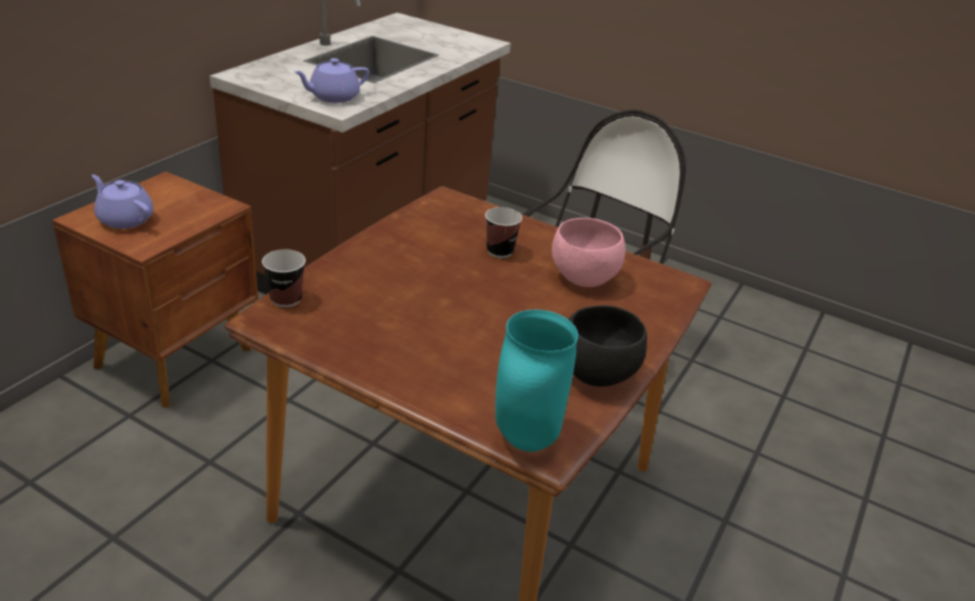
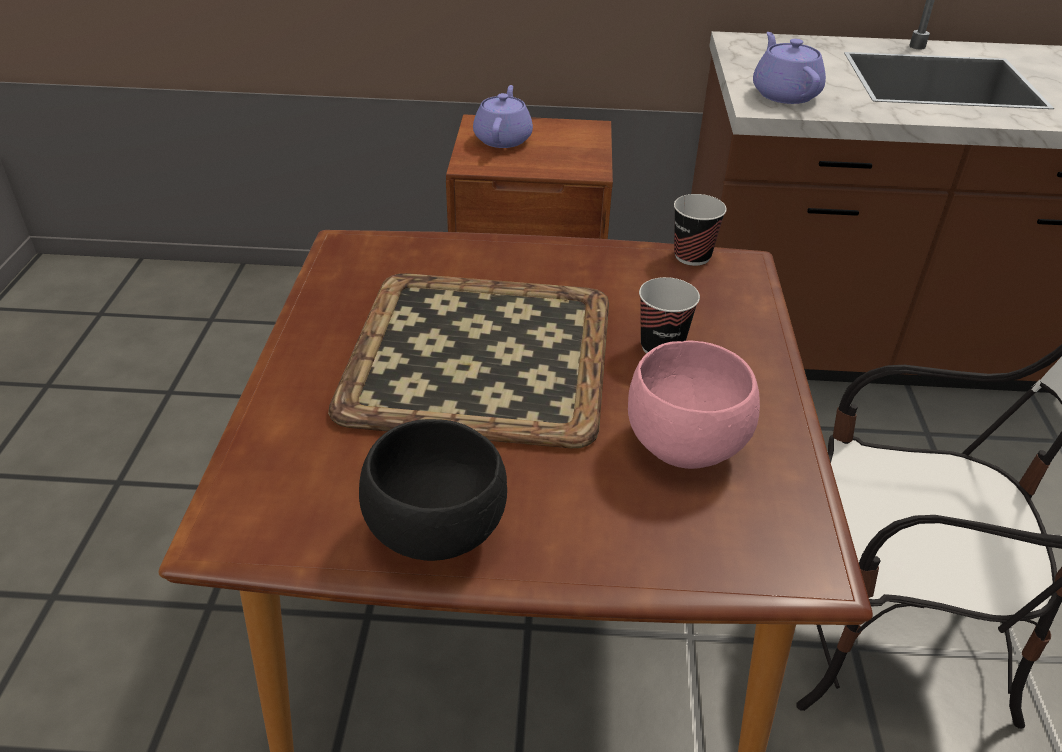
camera: 65 degrees right, 5 degrees up
cup [262,249,306,307] -> cup moved to [674,194,727,266]
purple teapot [294,58,369,103] -> purple teapot turned 45 degrees clockwise [753,32,826,104]
turquoise vase [495,310,578,452] -> none
none -> tray [328,273,609,448]

